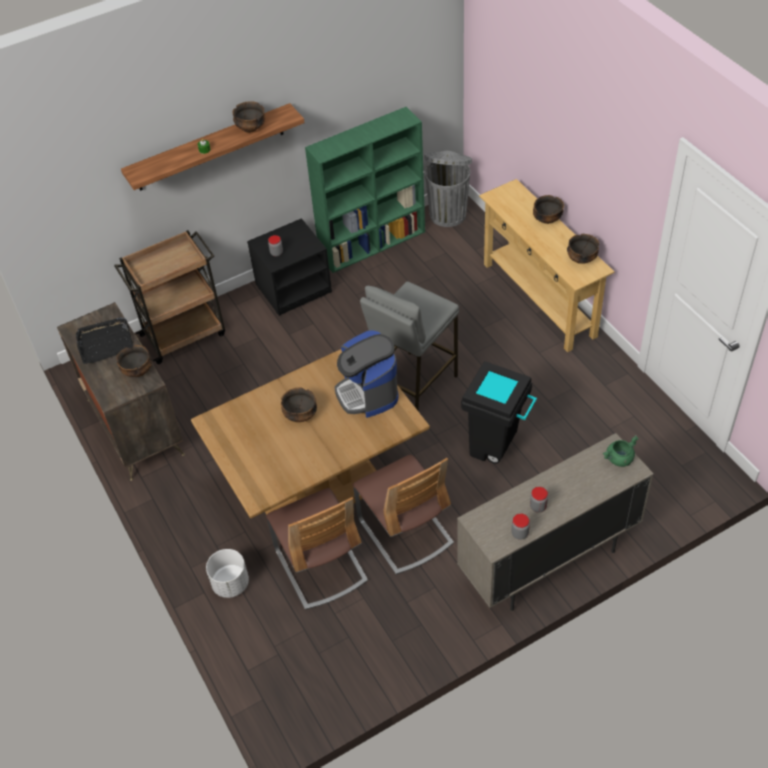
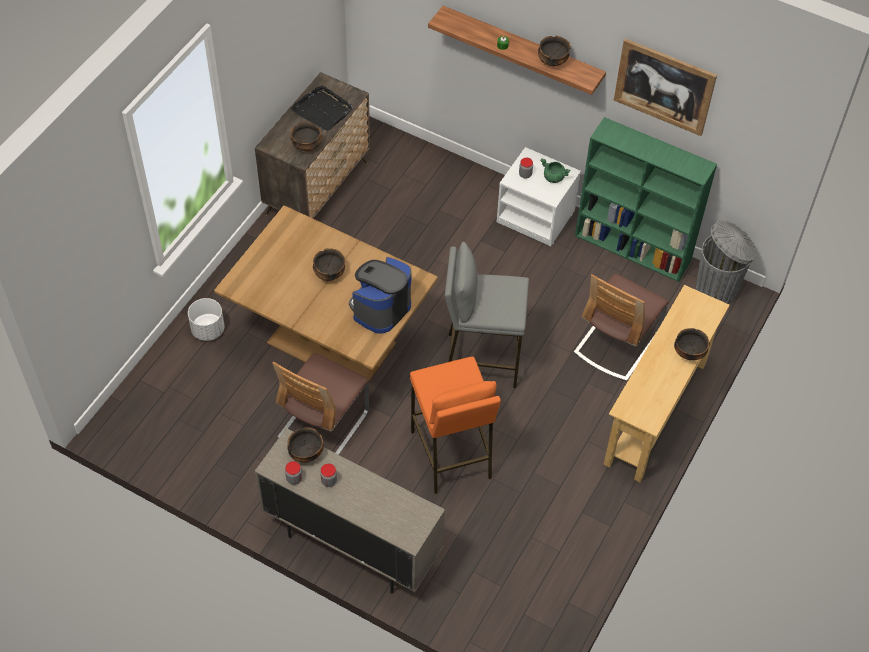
camera: 55 degrees right, 5 degrees up
brown cart [114,230,225,364] -> none
black nightstand [247,218,332,316] -> white nightstand [497,147,581,246]
chair [266,488,368,610] -> chair moved to [574,274,669,381]
black trash can [461,361,537,464] -> orange stool [410,357,501,494]
bowl [567,234,599,264] -> bowl moved to [287,427,324,463]
green cooking pot [603,435,639,467] -> green cooking pot moved to [540,158,570,183]
none -> picture [614,39,717,136]

